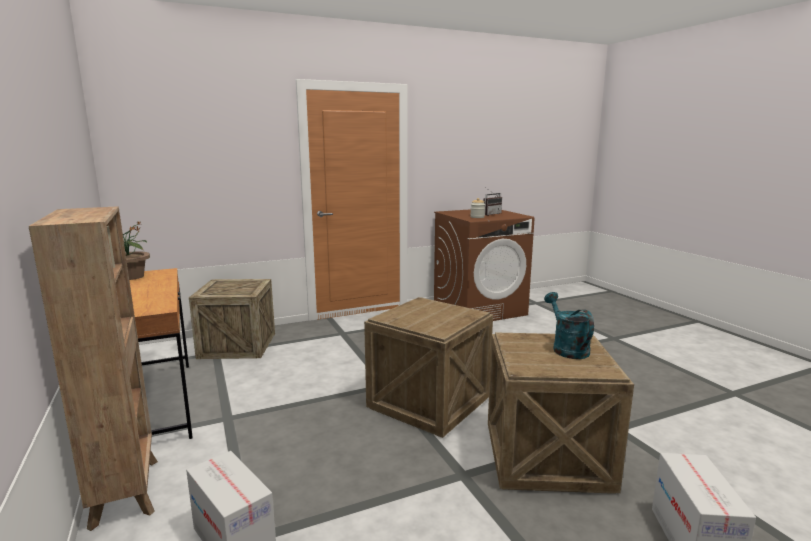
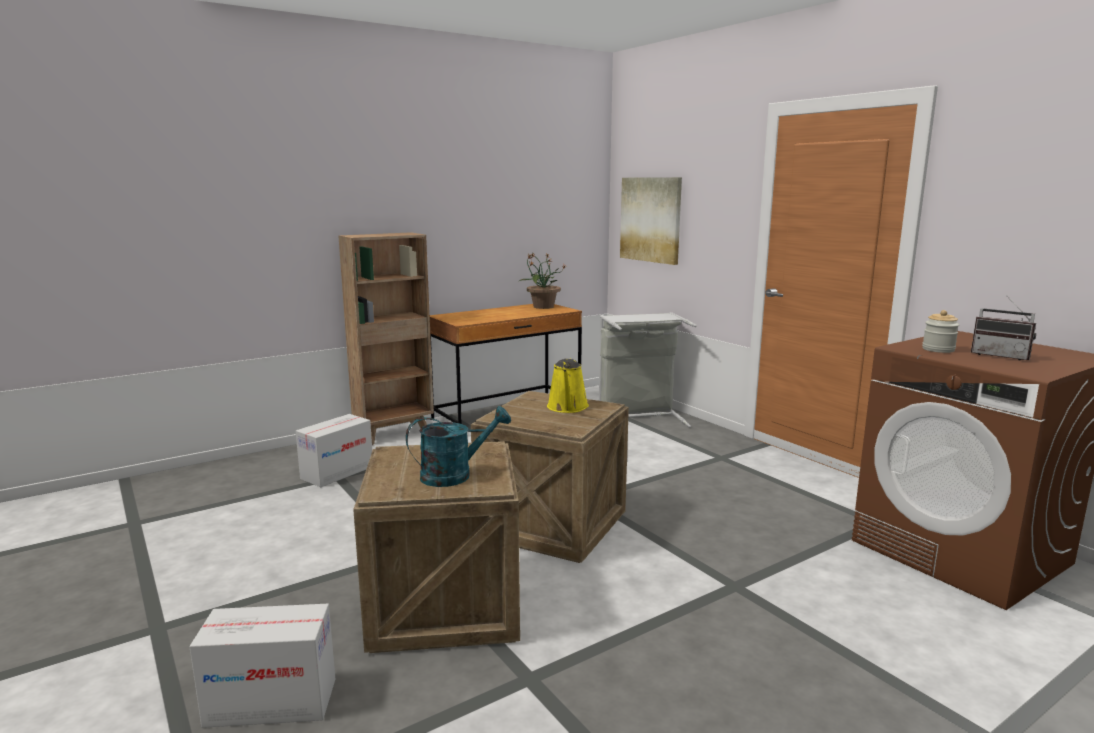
camera: 80 degrees right, 0 degrees up
crate [189,279,275,359] -> grey laundry basket [599,312,697,428]
none -> yellow watering can [547,358,589,413]
none -> picture [620,177,682,265]

